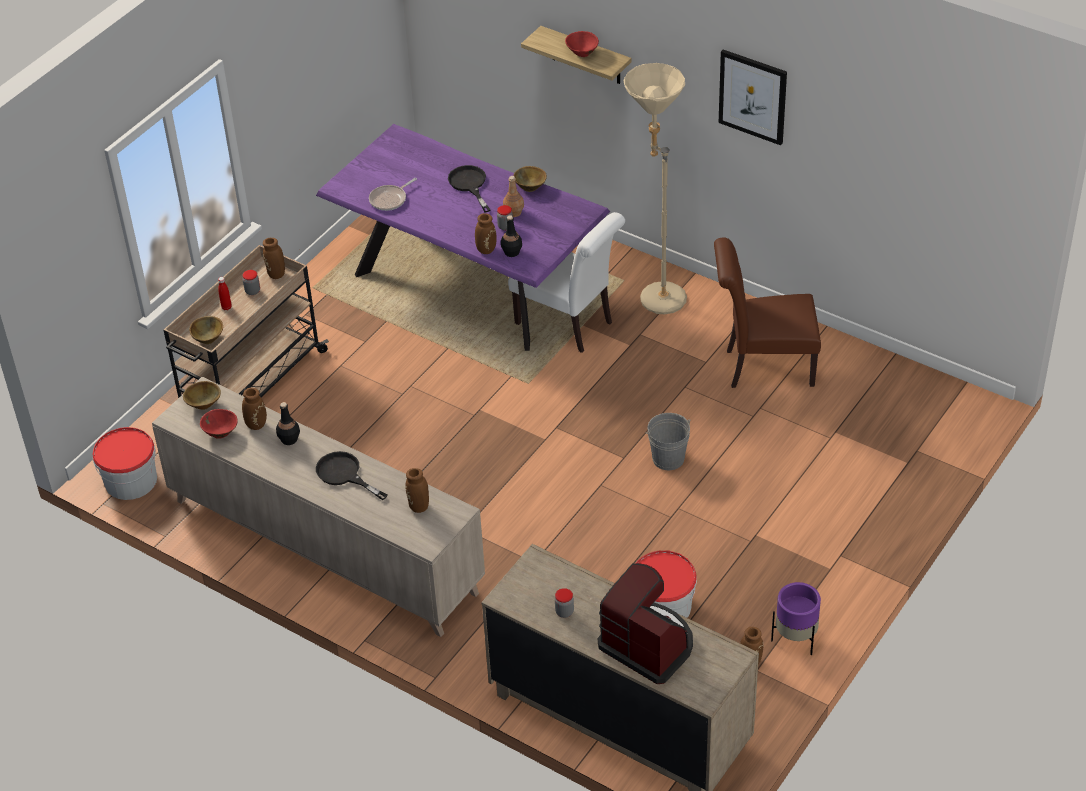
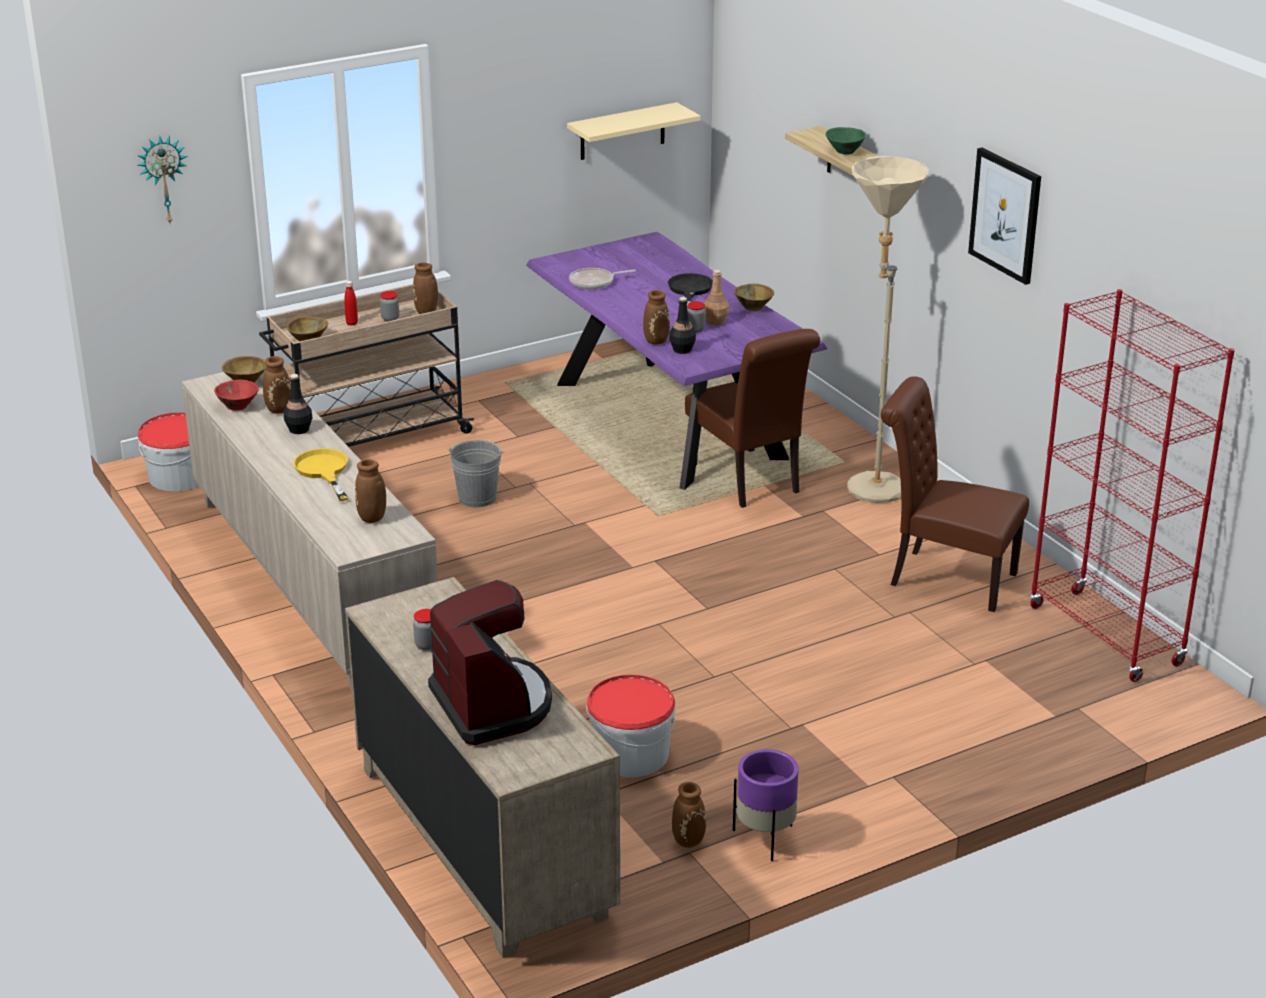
camera: 25 degrees right, 15 degrees down
black frying pan [316,451,388,500] -> yellow frying pan [293,448,348,501]
white chair [508,212,625,353] -> brown chair [685,329,820,508]
red bowl [565,31,599,57] -> green bowl [826,127,866,155]
grey bucket [645,413,691,470] -> grey bucket moved to [448,440,504,507]
none -> wall clock [137,136,188,223]
none -> beige shelf [567,102,701,160]
none -> red bookcase [1029,289,1235,682]

